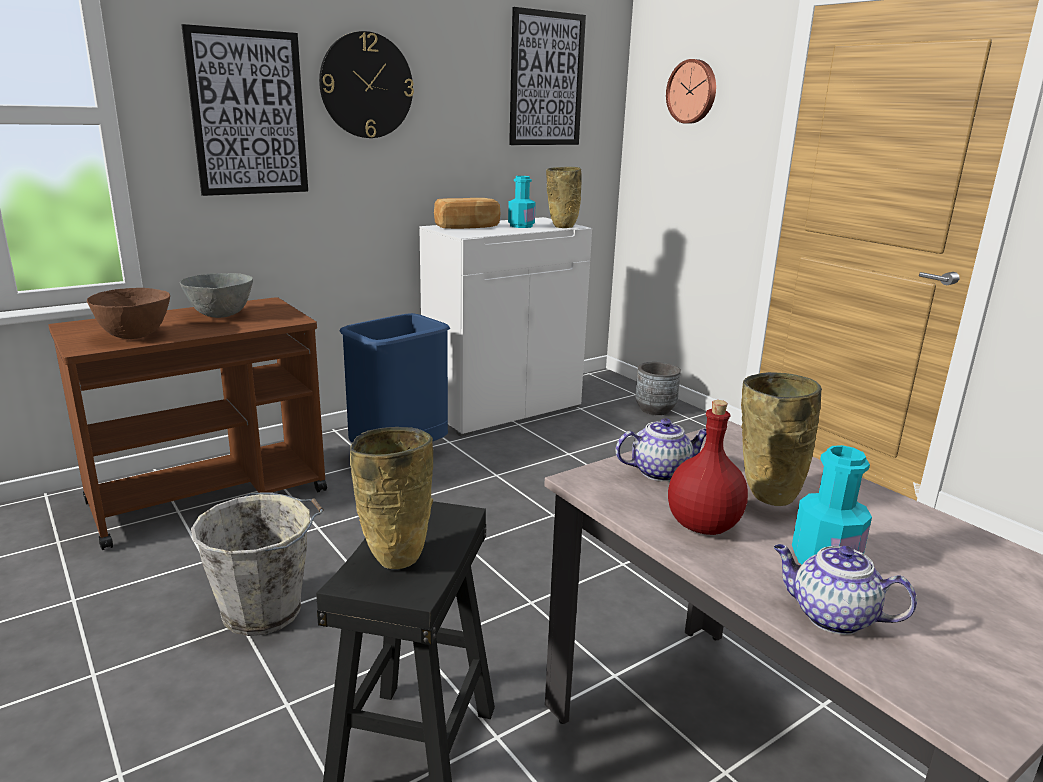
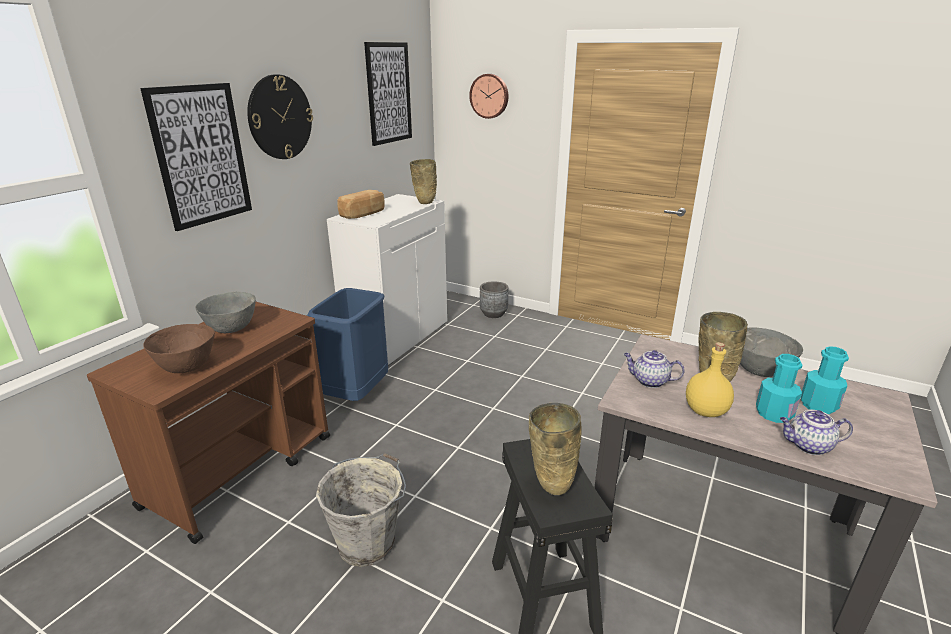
camera: 25 degrees left, 5 degrees up
turquoise bottle [508,176,536,228] -> turquoise bottle moved to [801,346,849,414]
teapot [615,418,706,481] -> teapot turned 120 degrees counterclockwise [624,350,685,388]
red bottle [668,400,748,535] -> yellow bottle [686,342,734,417]
none -> grey bowl [740,327,803,377]

